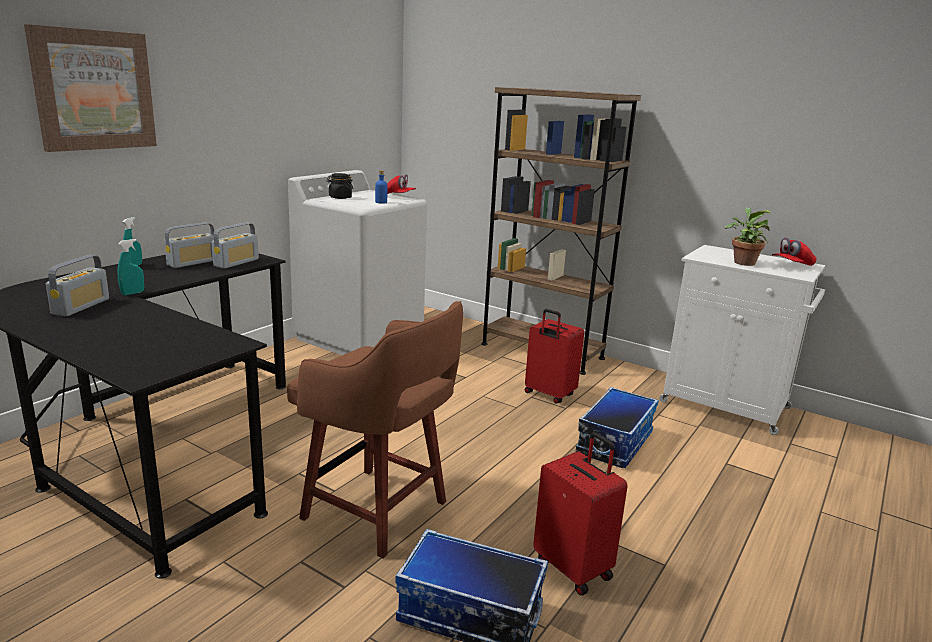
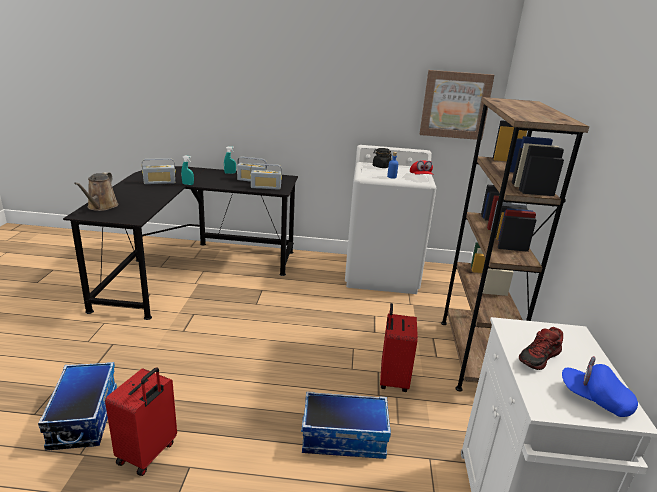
camera: 60 degrees right, 5 degrees up
picture [24,24,157,152] -> picture moved to [420,70,494,140]
brown stool [287,301,463,559] -> none
potted plant [724,207,771,266] -> shoe [519,327,563,370]
red cap [772,237,816,266] -> blue cap [562,356,638,417]
none -> brown watering can [74,172,119,211]

